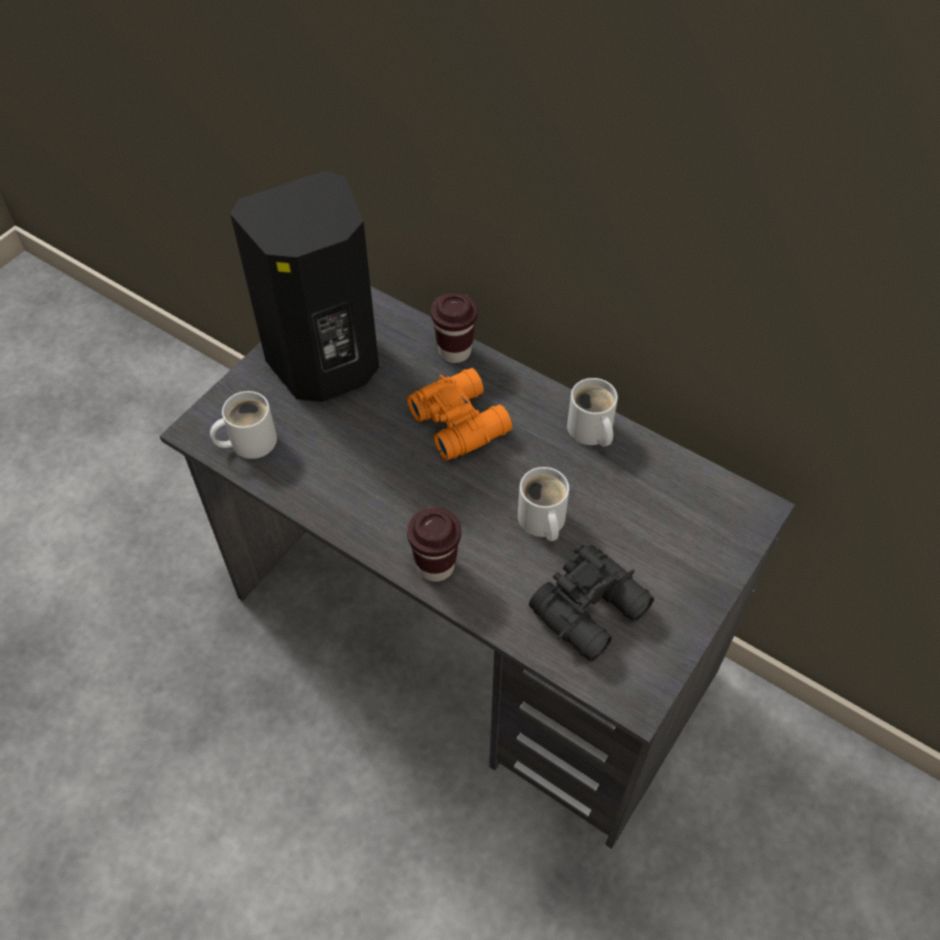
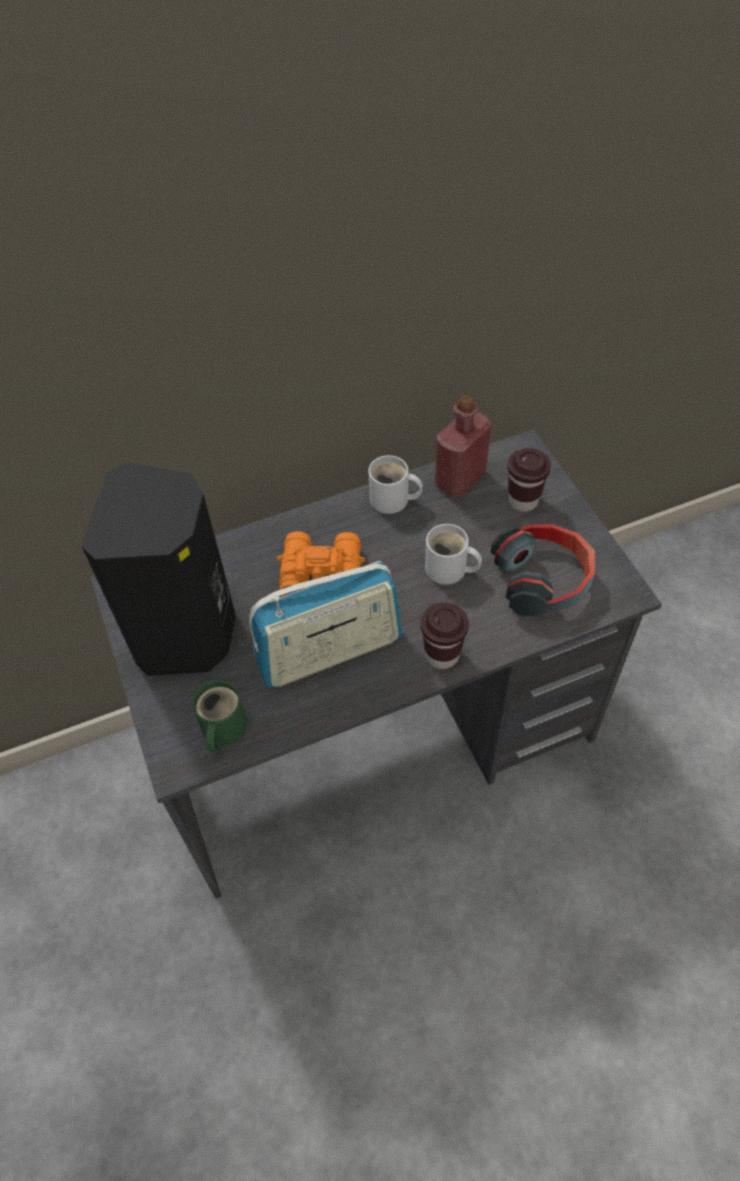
camera: 55 degrees left, 0 degrees up
white mug [210,391,277,459] -> green mug [193,680,247,752]
brown cup [431,293,478,363] -> brown cup moved to [507,448,551,512]
black binoculars [529,544,654,662] -> headphones [491,524,595,617]
none -> radio [249,561,402,688]
none -> red bottle [435,395,492,497]

